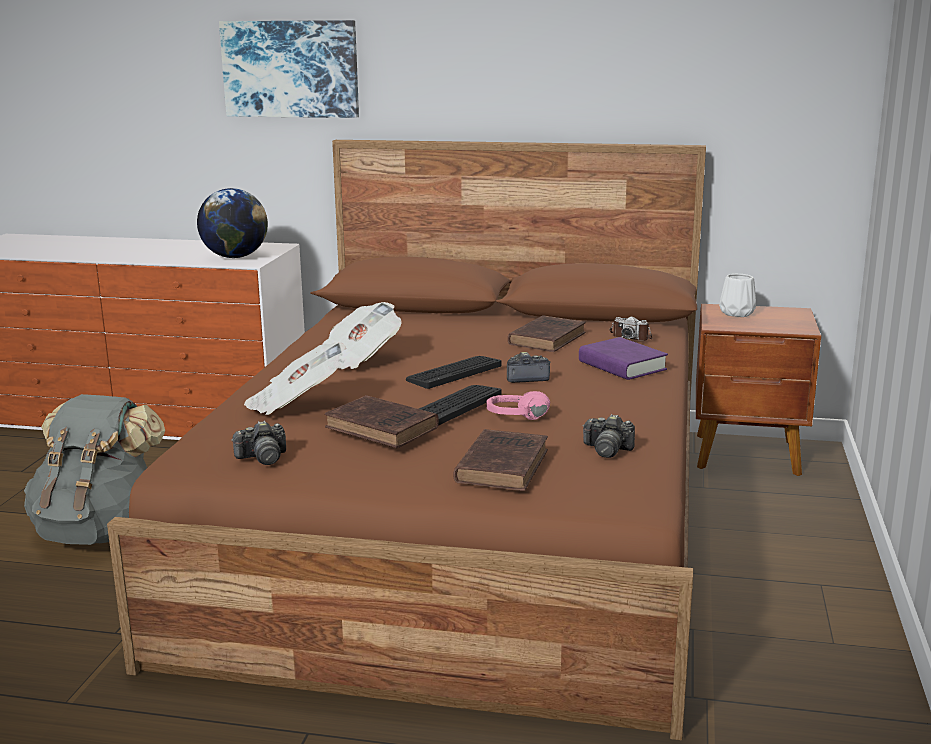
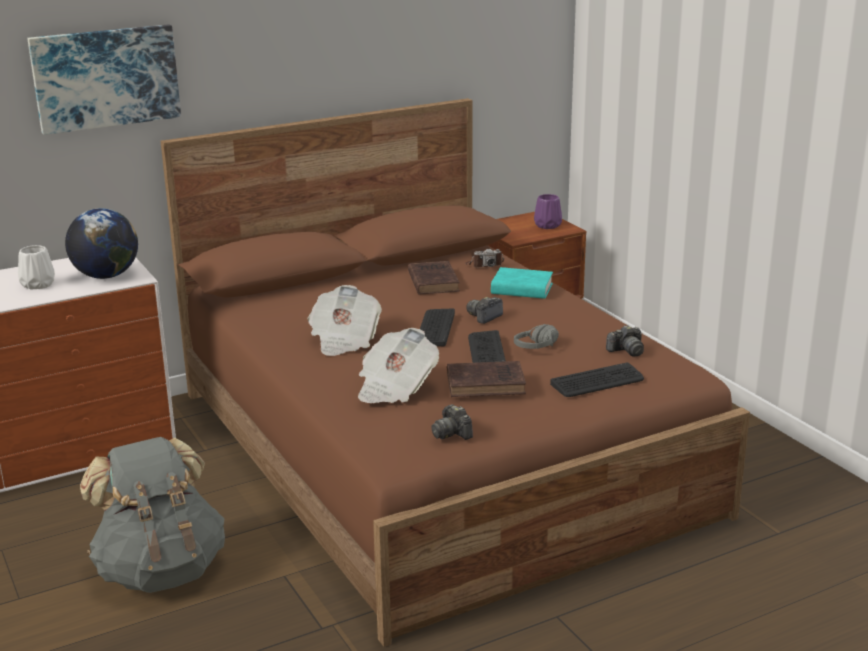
camera: 40 degrees left, 5 degrees up
camera [231,421,286,465] -> camera turned 120 degrees clockwise [431,404,473,440]
brown book [454,429,548,491] -> keyboard [550,363,644,397]
pink headphones [486,391,550,420] -> grey headphones [514,324,559,349]
purple book [579,337,668,380] -> turquoise book [491,267,553,299]
white vase [719,274,756,317] -> white vase moved to [18,245,55,289]
none -> purple vase [534,194,562,229]

